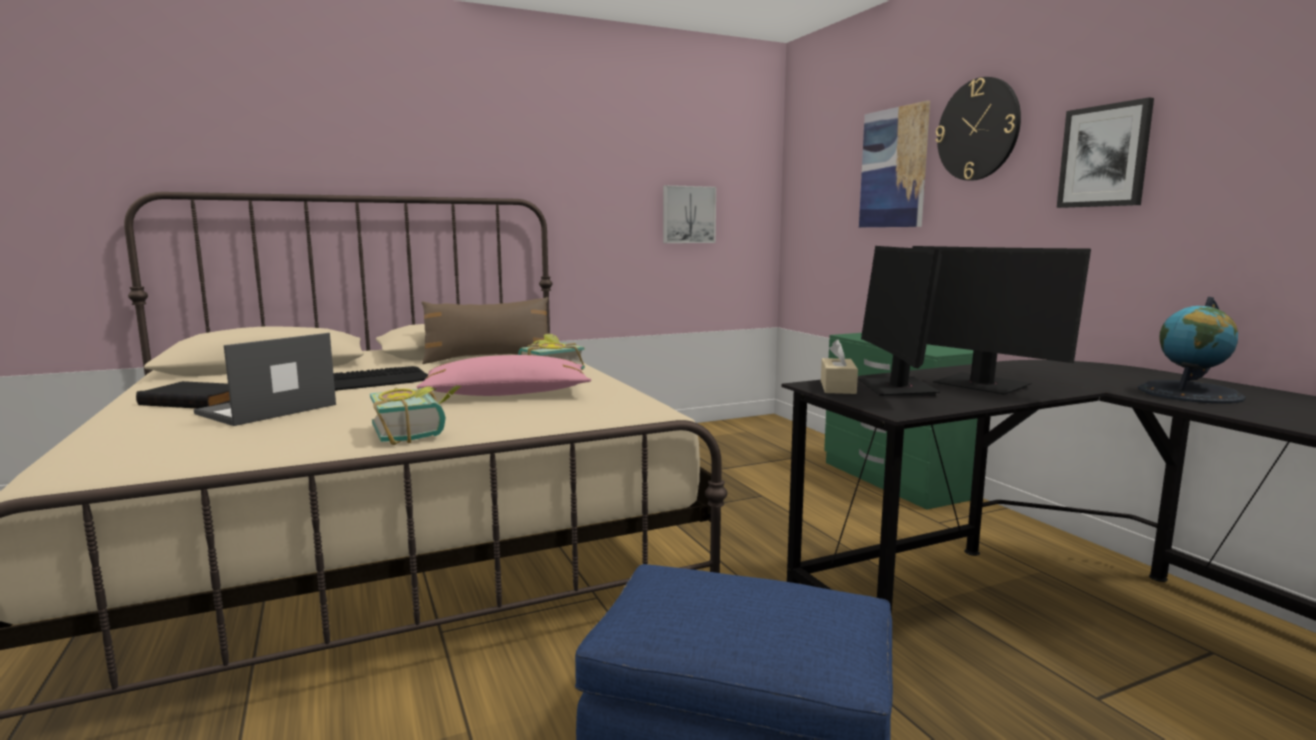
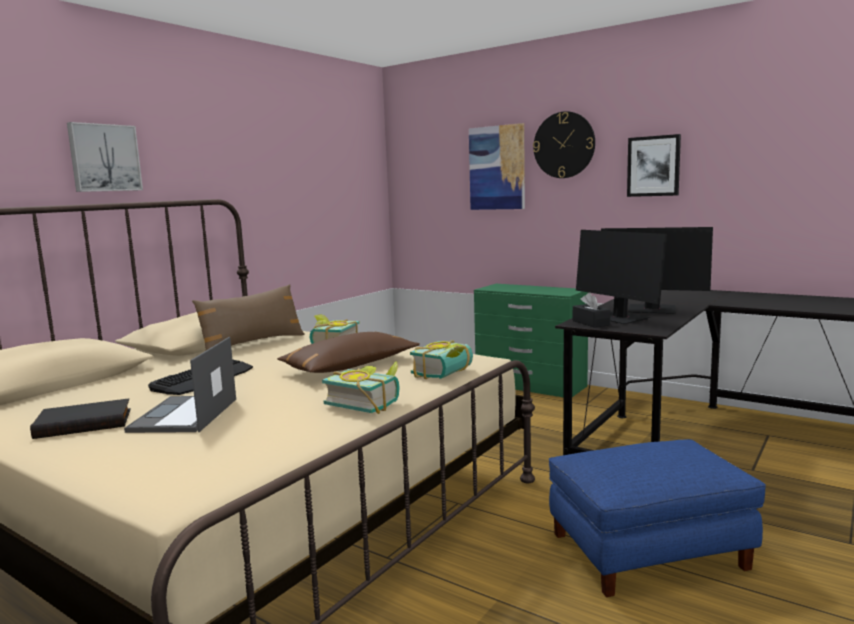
camera: 30 degrees left, 0 degrees up
pink pillow [417,355,591,396] -> brown pillow [277,332,420,373]
picture [663,185,716,243] -> picture moved to [67,122,143,192]
beige tissue box [821,339,858,394] -> black tissue box [573,293,610,327]
globe [1138,297,1246,404] -> none
none -> book [410,340,473,379]

